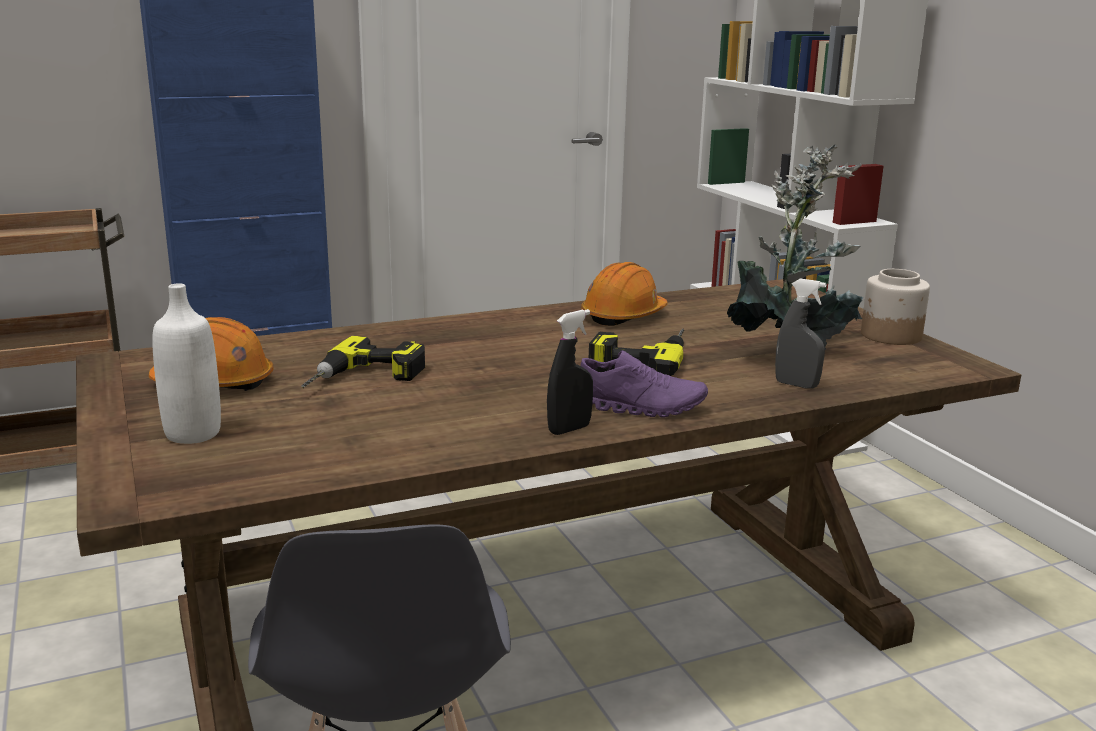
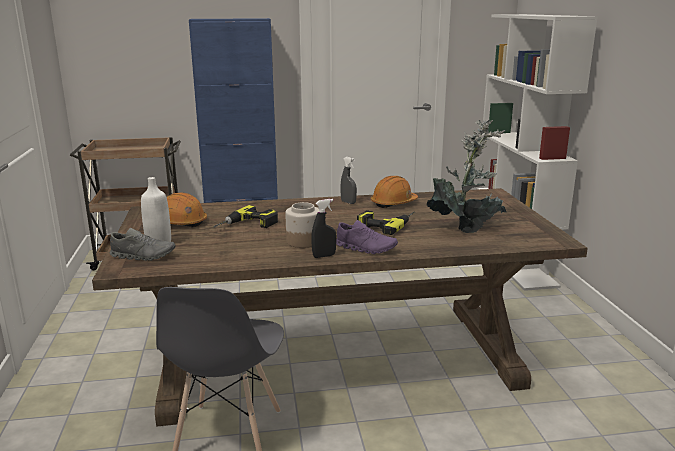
camera: 15 degrees right, 0 degrees up
grey spray bottle [775,278,826,388] -> grey spray bottle moved to [340,157,357,204]
jar [861,269,930,345] -> jar moved to [285,202,319,248]
none -> grey shoe [110,228,176,261]

